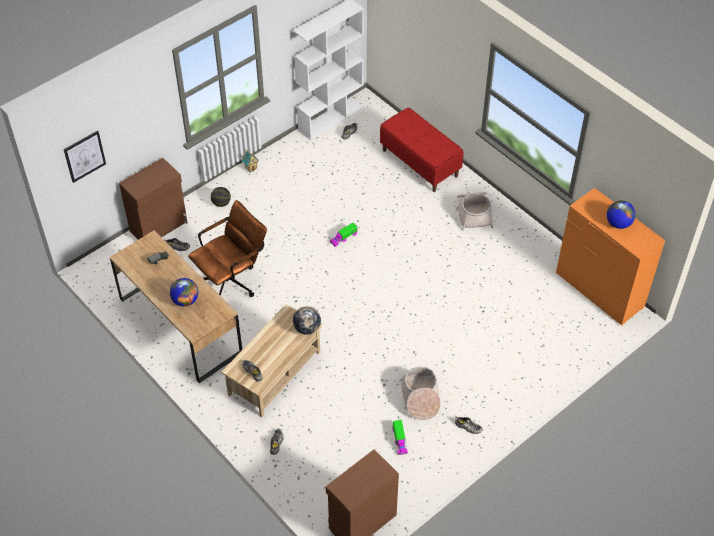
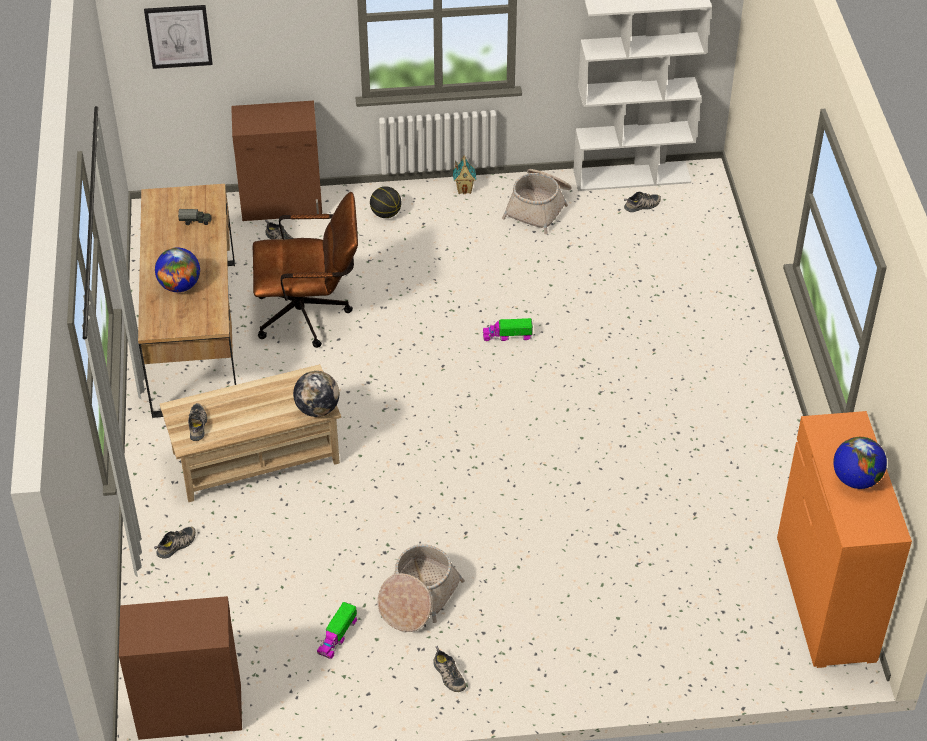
camera: 35 degrees right, 5 degrees down
red bench [380,108,463,192] -> none
basket [456,192,493,231] -> basket moved to [502,169,571,234]

